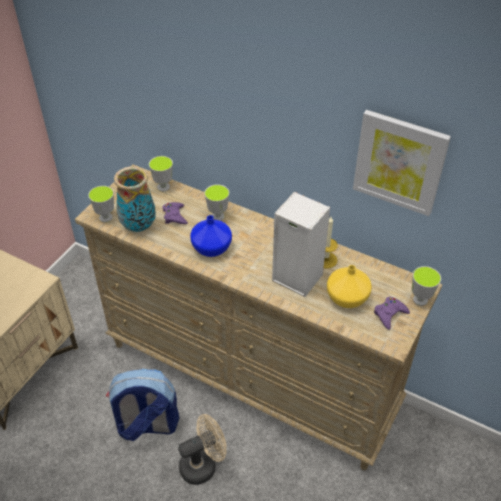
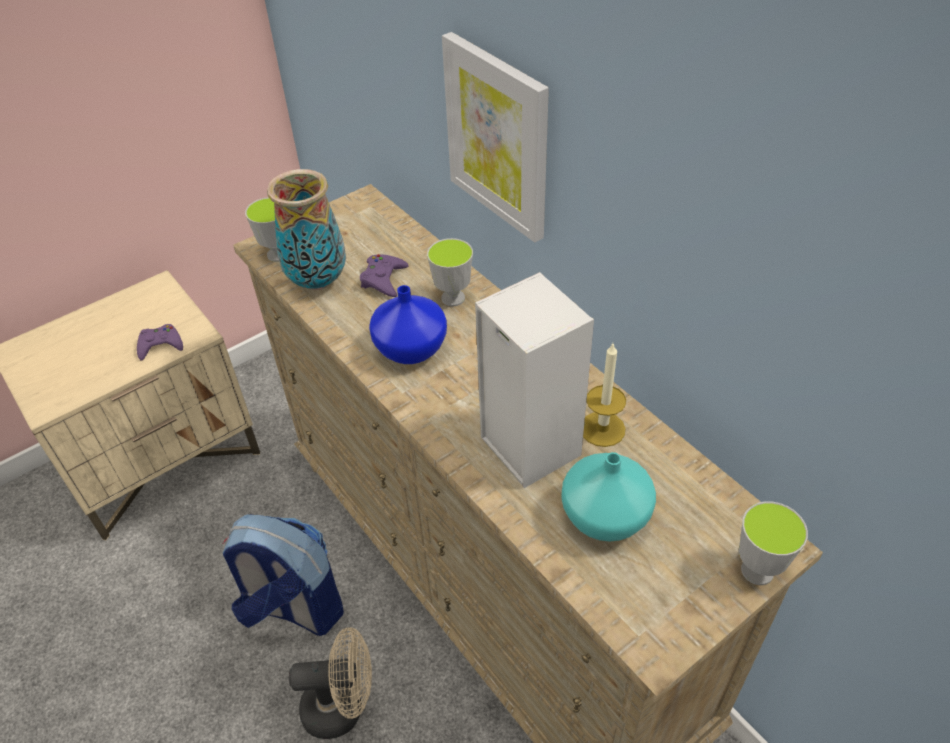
camera: 25 degrees right, 0 degrees up
cup [149,156,173,191] -> none
yellow vase [327,265,372,308] -> turquoise vase [561,452,656,542]
picture [353,110,451,216] -> picture moved to [442,32,549,242]
purple game controller [374,297,410,330] -> purple game controller moved to [137,324,183,361]

